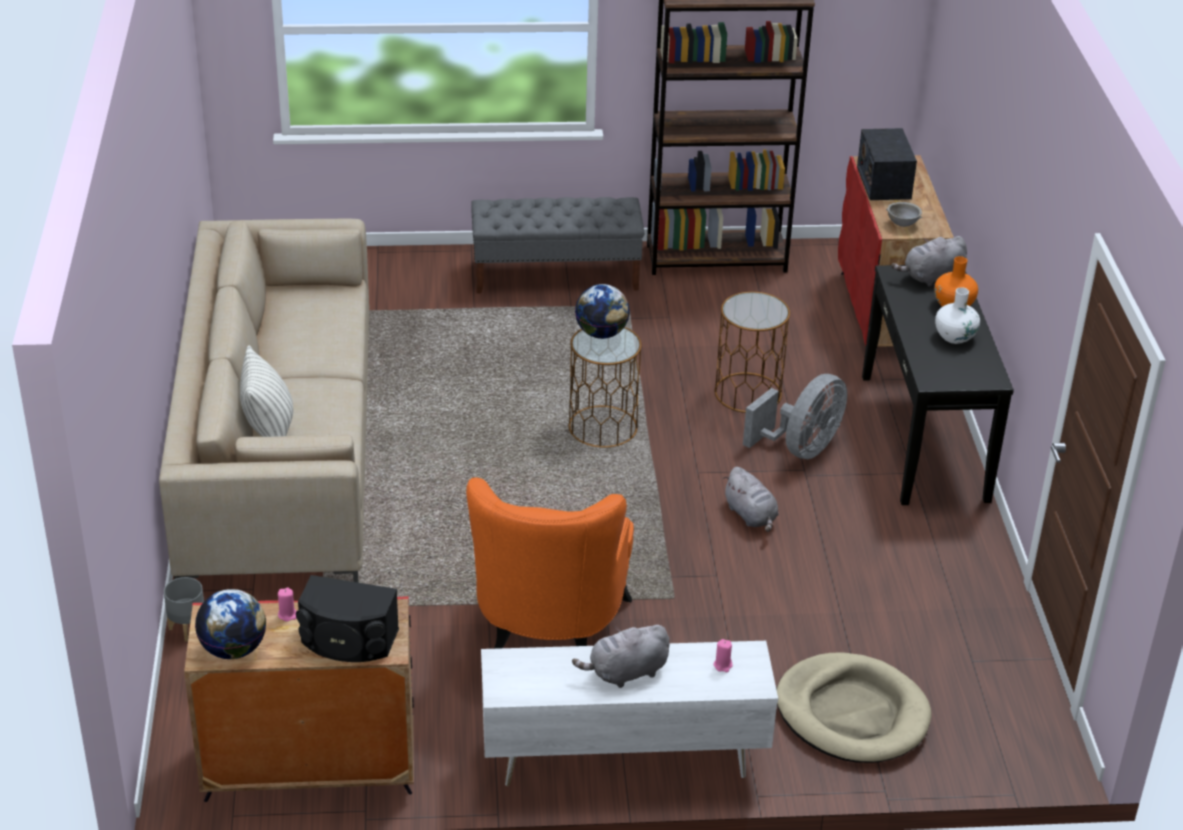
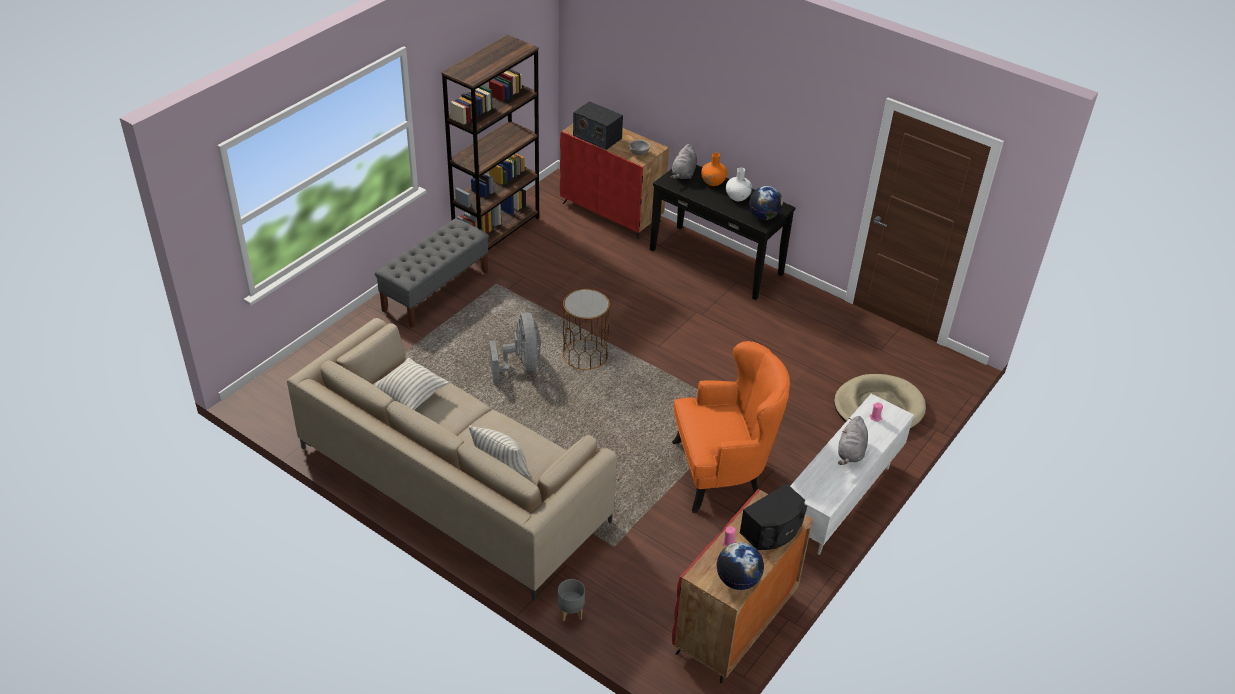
camera: 50 degrees left, 5 degrees up
orange armchair [466,477,634,649] -> orange armchair turned 60 degrees counterclockwise [672,341,790,513]
globe [575,284,630,339] -> globe moved to [749,186,783,220]
brown side table [714,292,790,413] -> none
grey plush toy [723,467,779,532] -> none
grey fan [743,374,847,459] -> grey fan moved to [489,313,541,384]
none -> pillow [373,358,449,410]

